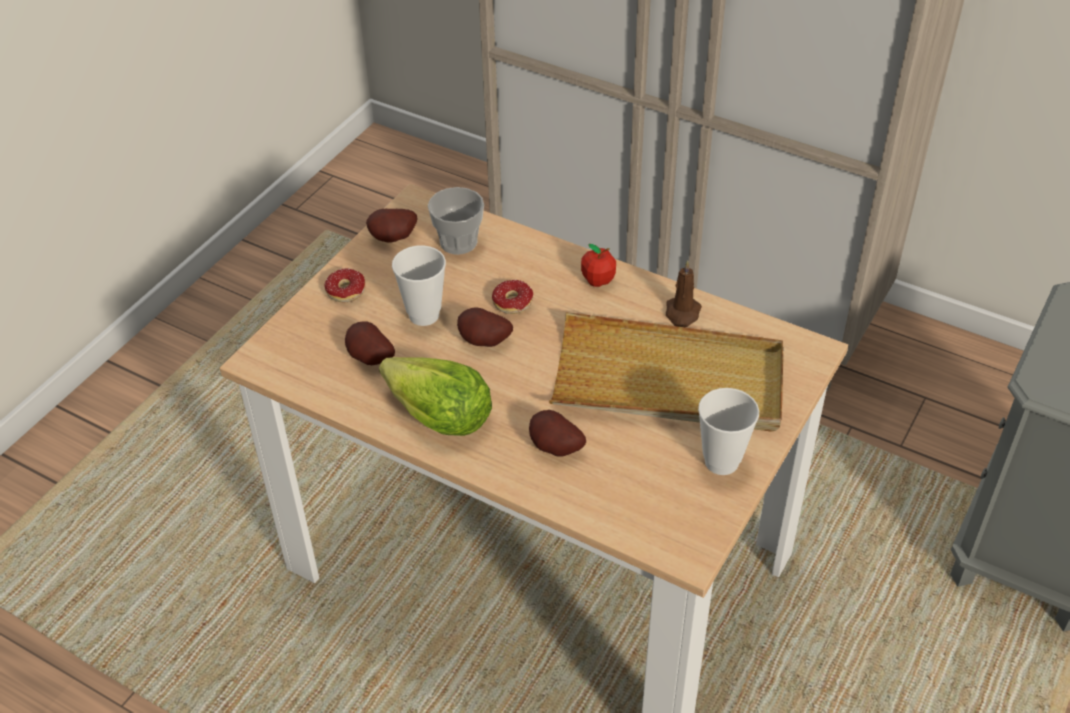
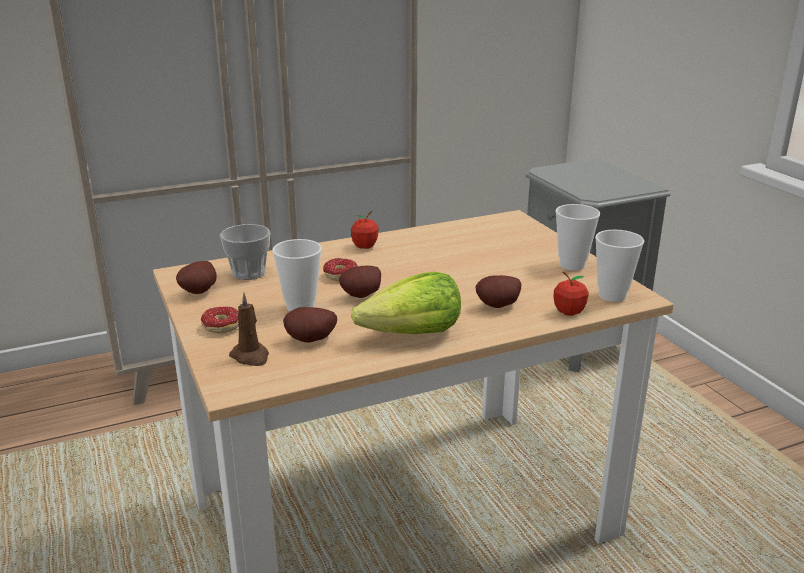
camera: 55 degrees left, 20 degrees down
beige tray [549,312,783,432] -> none
brown candle [666,260,702,328] -> brown candle moved to [229,293,269,366]
none -> apple [553,271,589,316]
none -> cup [595,230,644,302]

